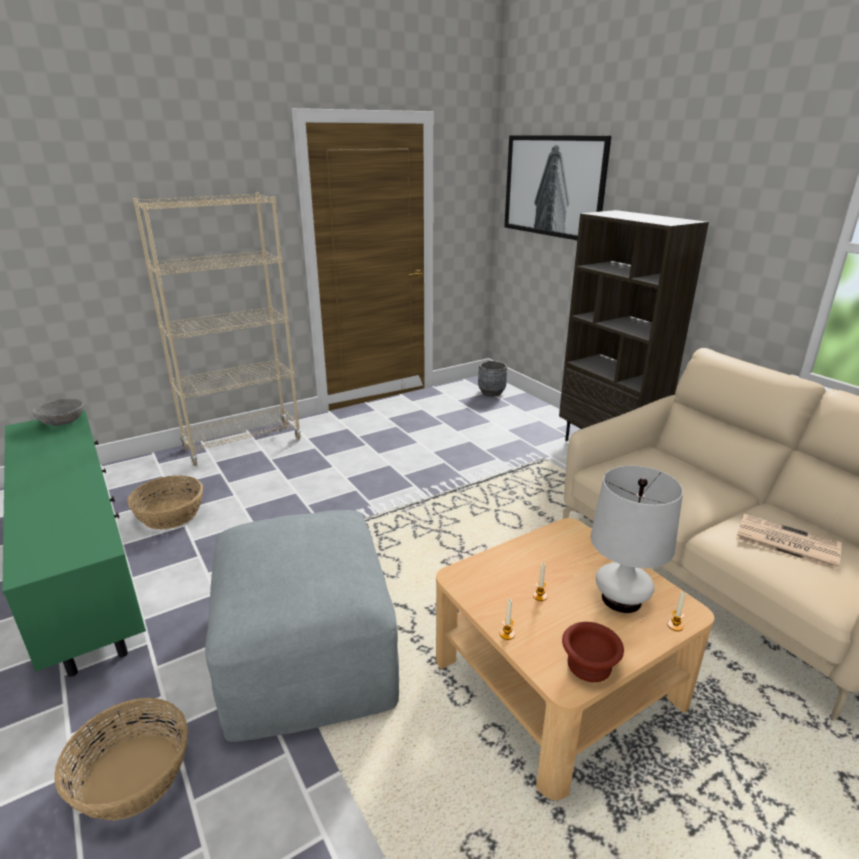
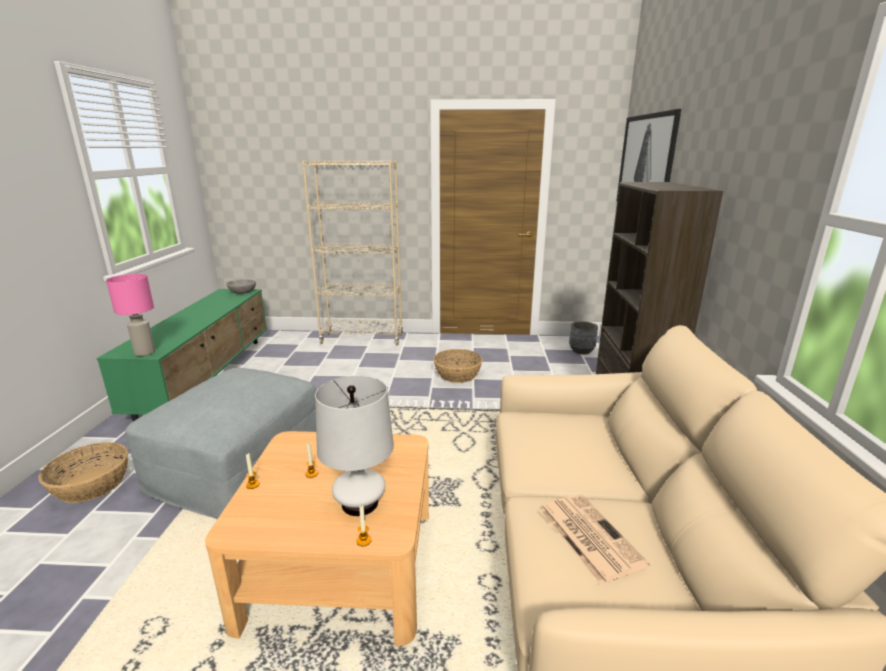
camera: 35 degrees right, 5 degrees down
basket [127,475,203,529] -> basket moved to [433,349,483,383]
brown bowl [562,622,624,682] -> none
none -> pink table lamp [106,274,155,356]

